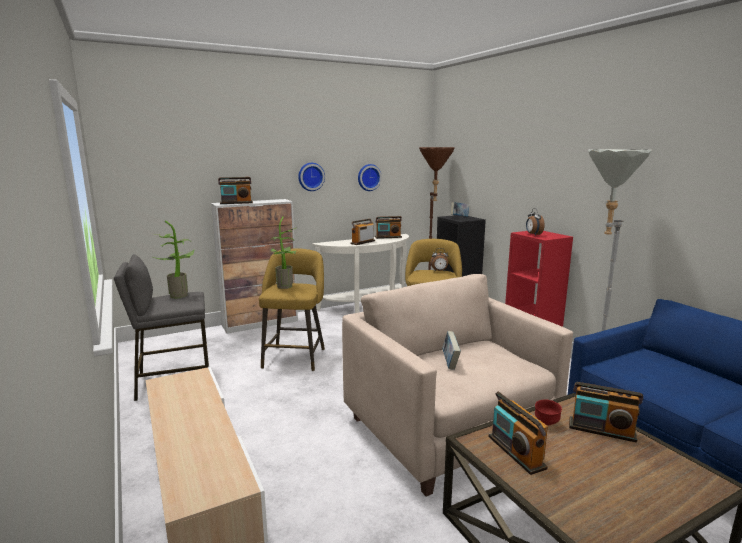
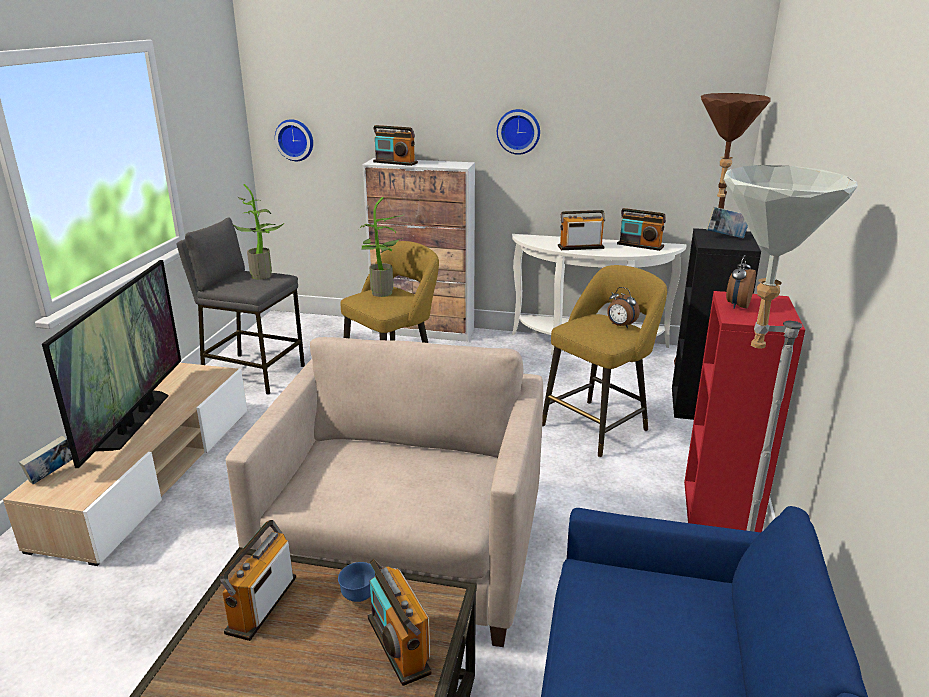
camera: 40 degrees right, 10 degrees up
wall clock [358,164,382,191] -> wall clock moved to [275,119,313,161]
book [442,331,461,370] -> book moved to [19,435,73,485]
red bowl [535,400,562,425] -> blue bowl [338,562,375,602]
none -> television [42,260,181,468]

